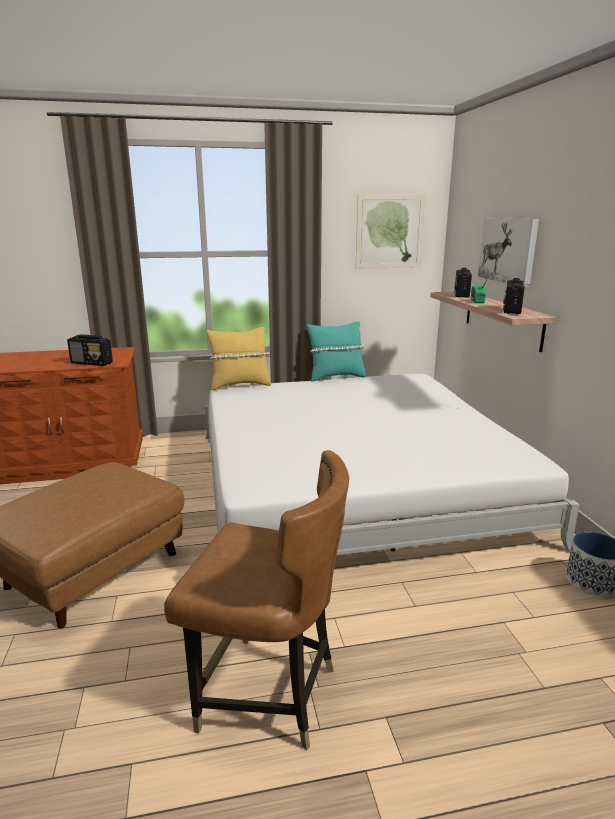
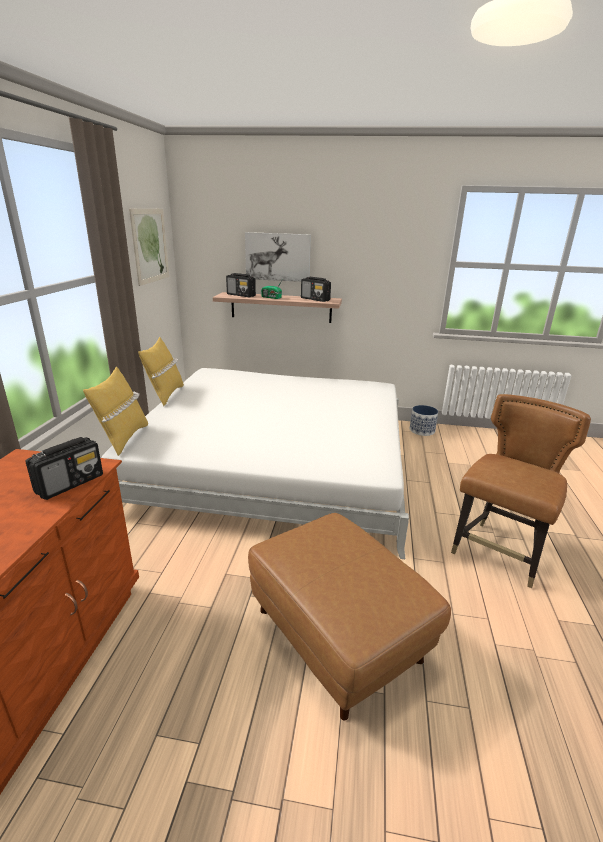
camera: 70 degrees left, 5 degrees up
turquoise pillow [307,321,366,382] -> yellow pillow [138,337,184,406]

